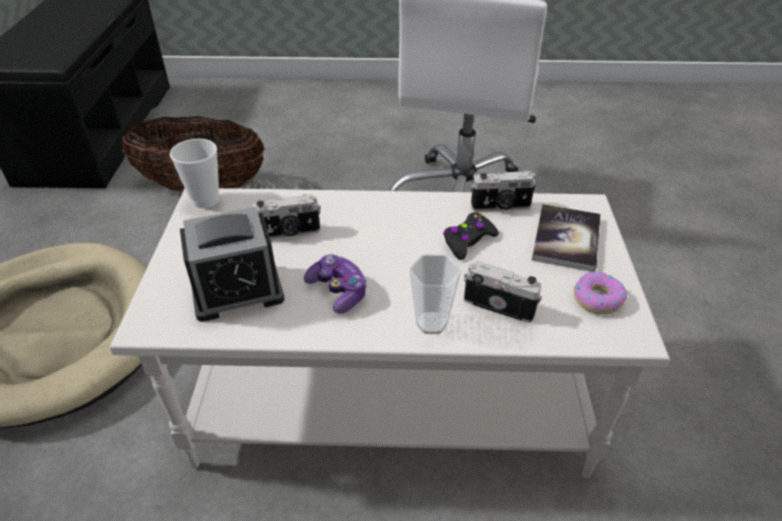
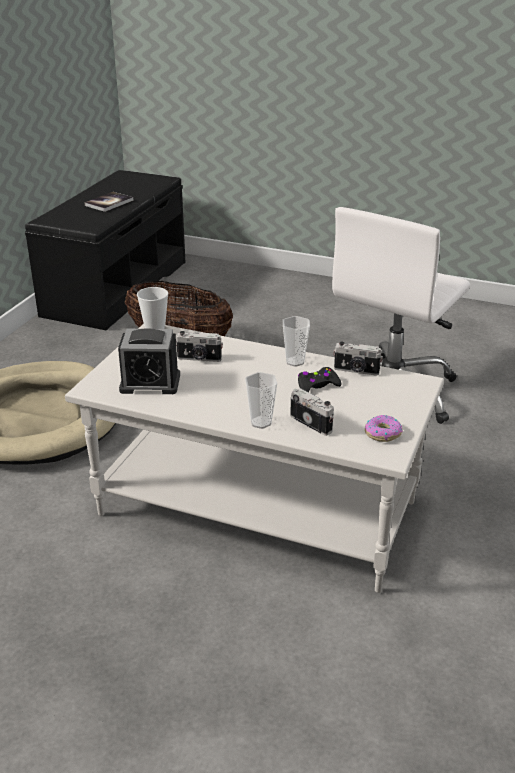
camera: 20 degrees right, 10 degrees down
game controller [304,254,367,314] -> none
book [532,204,601,272] -> book moved to [84,192,134,212]
none -> cup [283,316,310,366]

